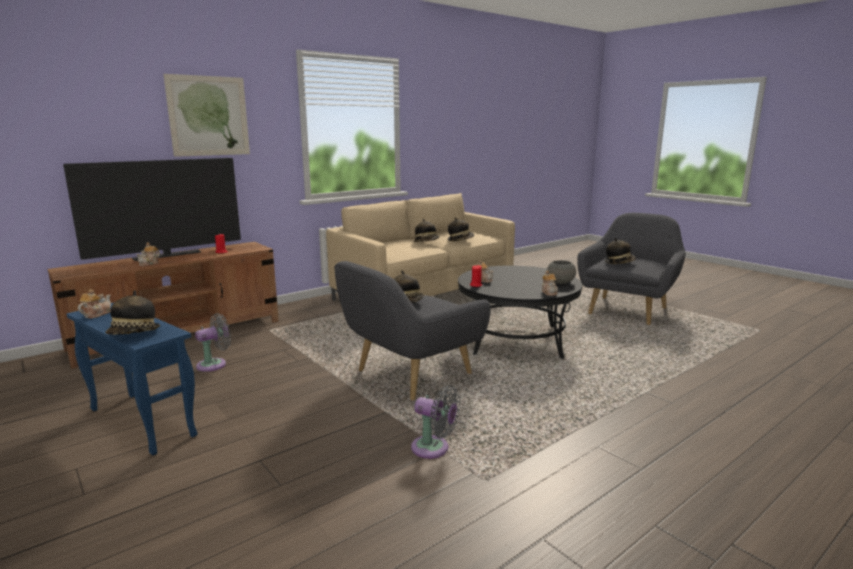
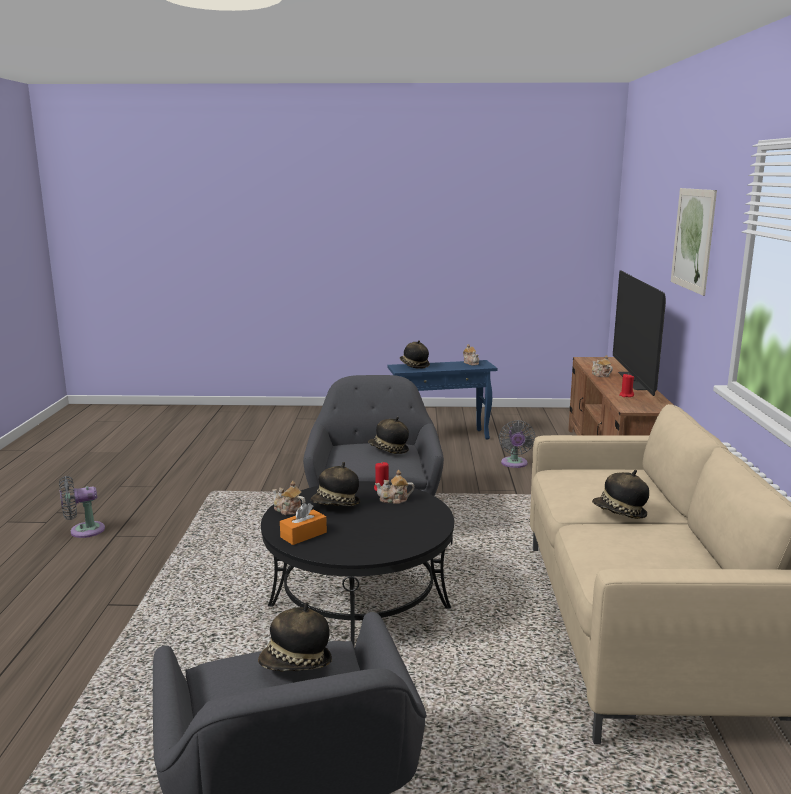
camera: 130 degrees right, 0 degrees up
grey fan [411,386,460,459] -> grey fan moved to [59,476,105,538]
hat [448,217,474,241] -> hat moved to [311,462,360,506]
grey bowl [547,260,576,284] -> orange tissue box [280,503,327,545]

